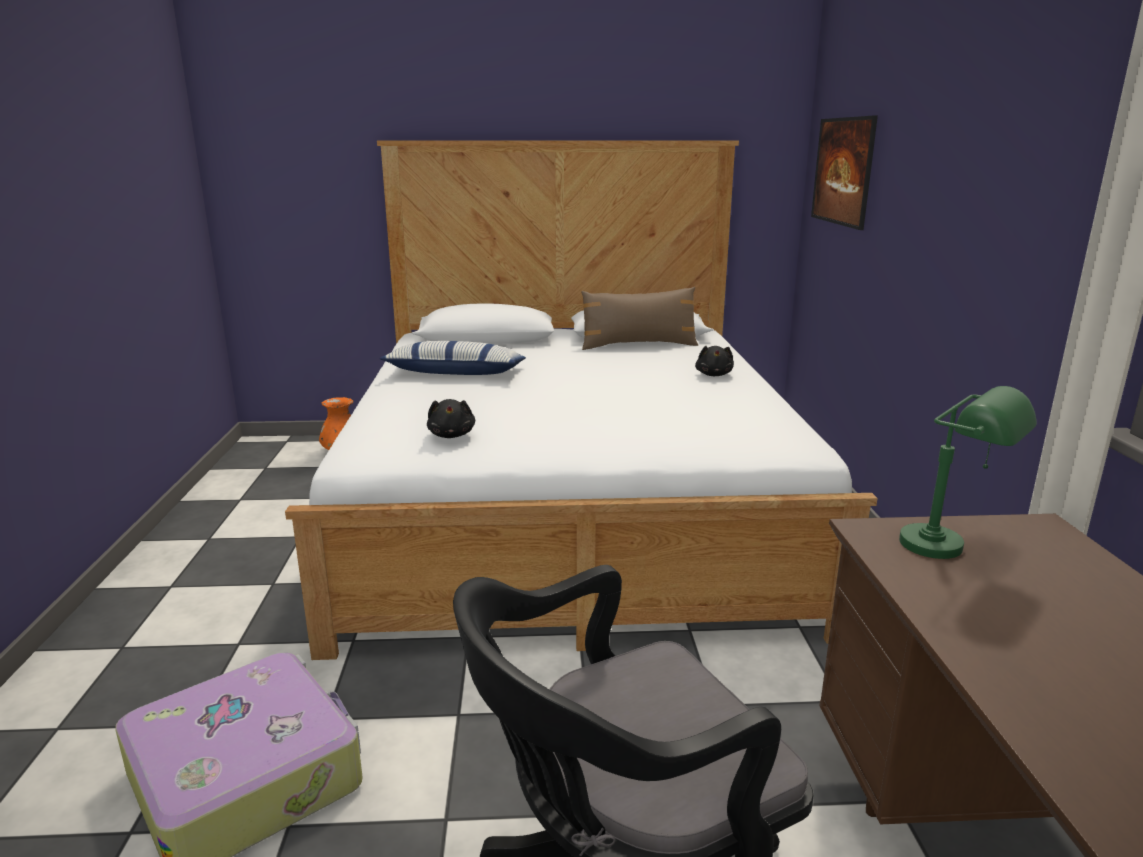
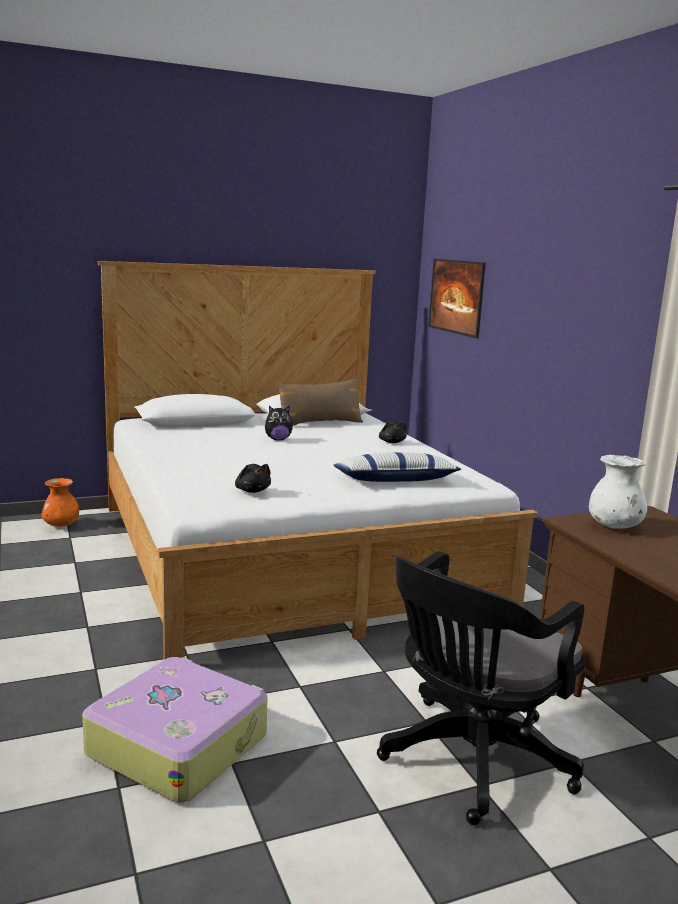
camera: 20 degrees left, 5 degrees down
pillow [380,341,526,375] -> pillow moved to [333,452,461,482]
green table lamp [899,386,1037,559] -> white vase [589,455,647,529]
none -> plush toy [265,406,293,440]

